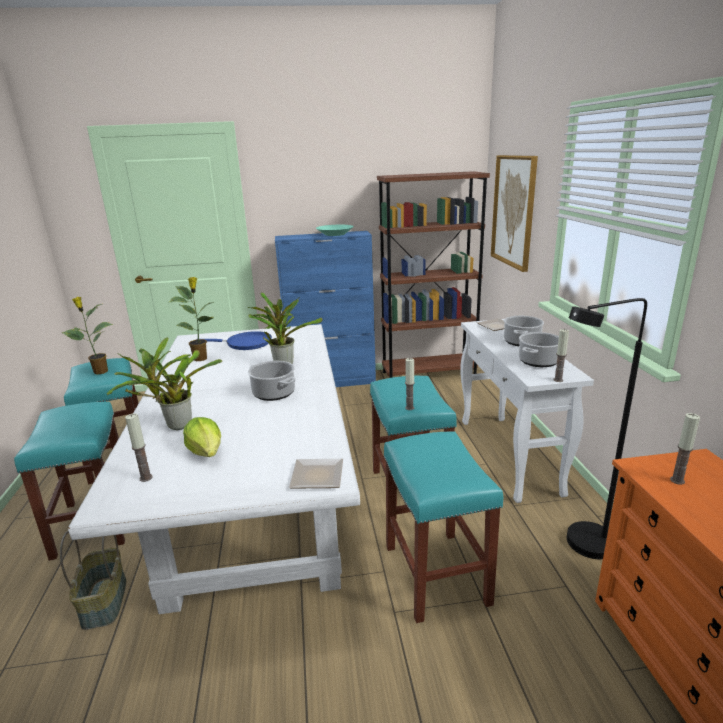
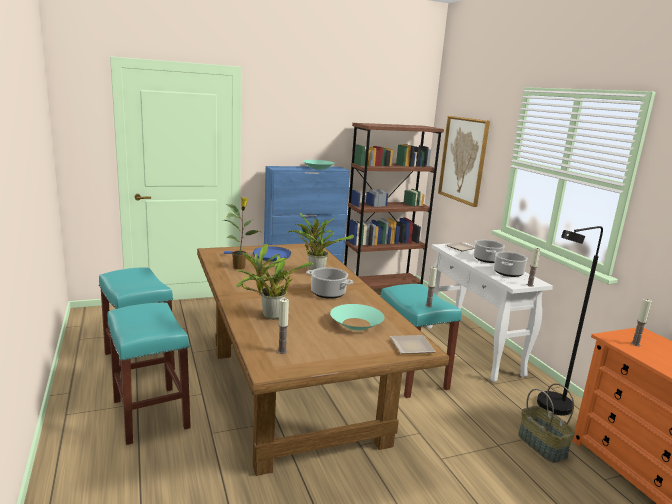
camera: 15 degrees left, 5 degrees down
basket [60,531,126,630] -> basket moved to [518,383,575,463]
potted plant [61,297,113,374] -> none
white dining table [68,324,360,614] -> brown dining table [197,243,449,476]
lettuce [183,417,221,457] -> none
turquoise stool [383,431,503,623] -> none
none -> turquoise bowl [330,304,384,330]

